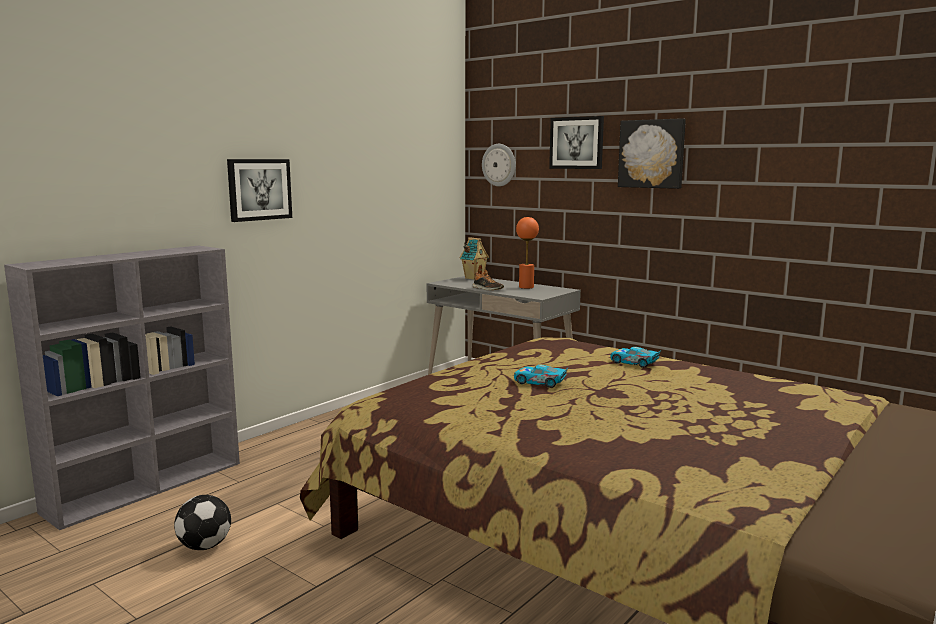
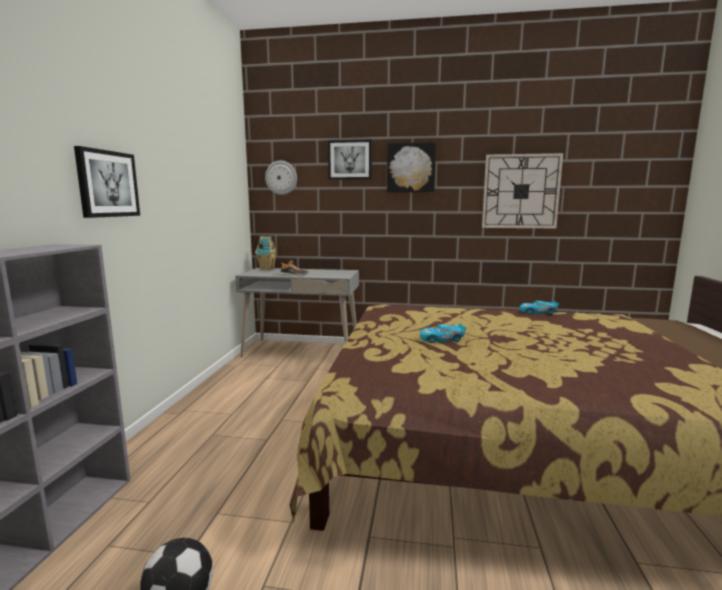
camera: 30 degrees left, 0 degrees up
orange table lamp [516,217,539,289] -> none
toy car [610,347,661,368] -> toy car moved to [520,301,559,315]
none -> wall clock [482,153,563,228]

